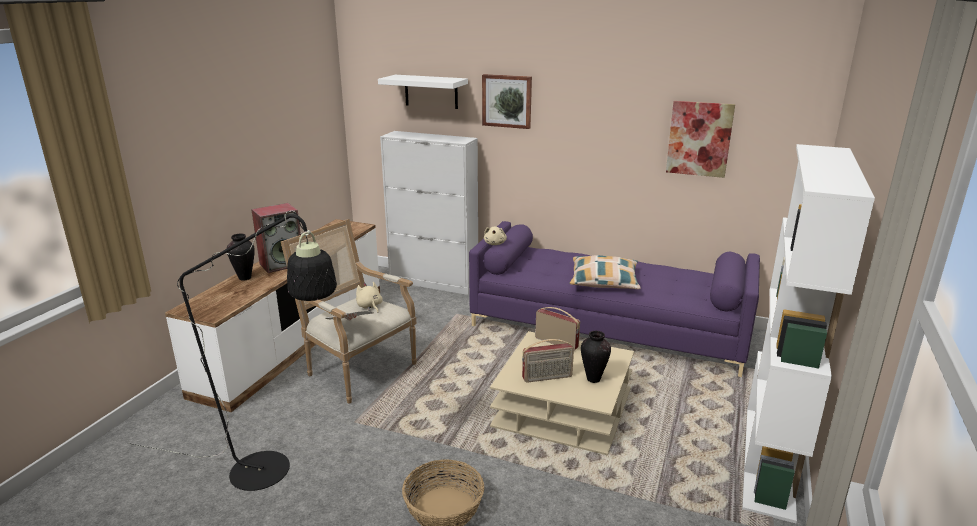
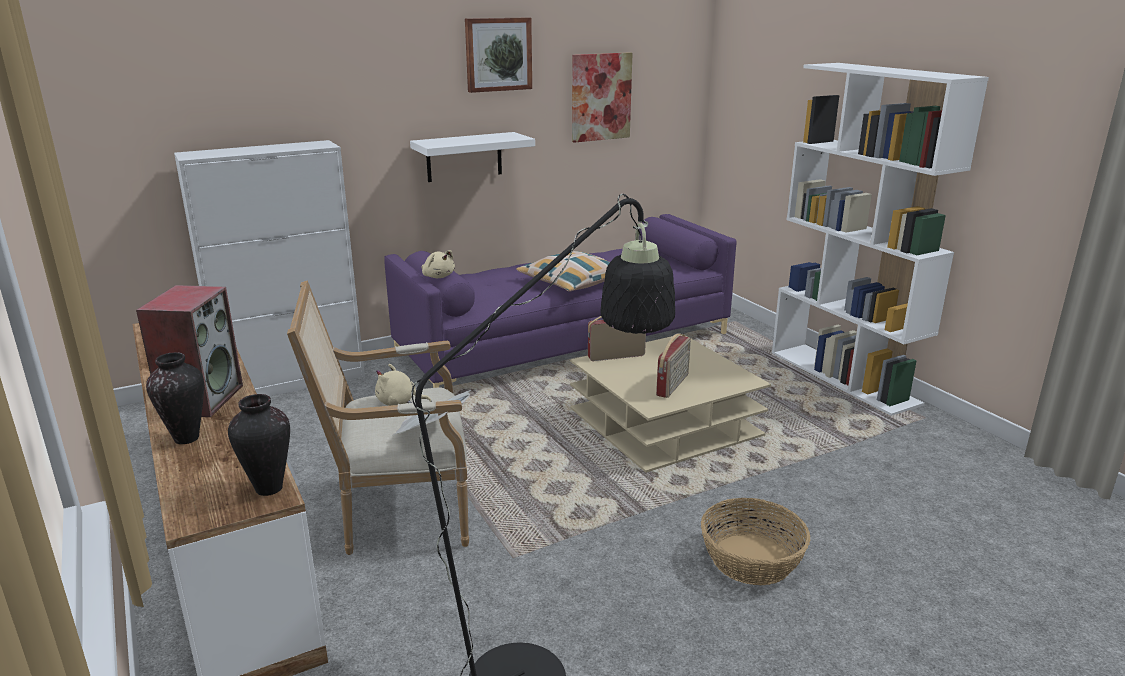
camera: 50 degrees left, 0 degrees up
white shelf [378,75,468,109] -> white shelf moved to [410,132,535,182]
picture [482,74,532,129] -> picture moved to [465,18,532,93]
vase [581,331,611,383] -> vase moved to [228,394,290,496]

